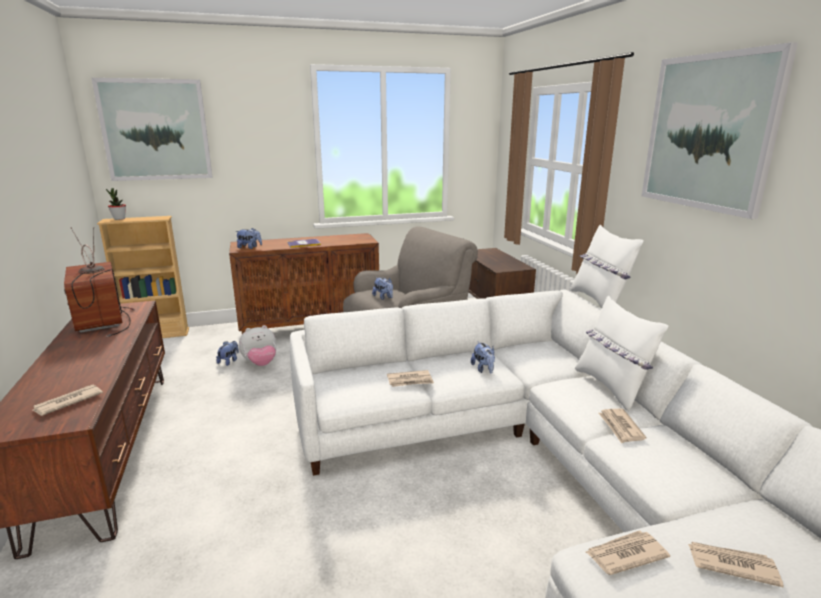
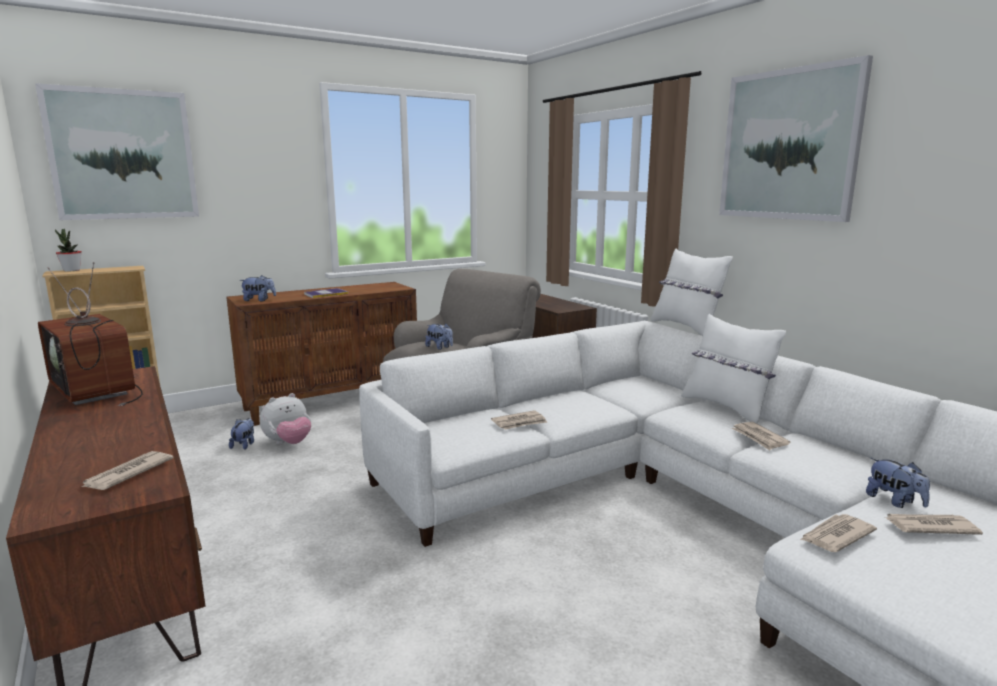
camera: 15 degrees left, 5 degrees down
plush toy [471,342,495,373] -> plush toy moved to [866,458,930,508]

